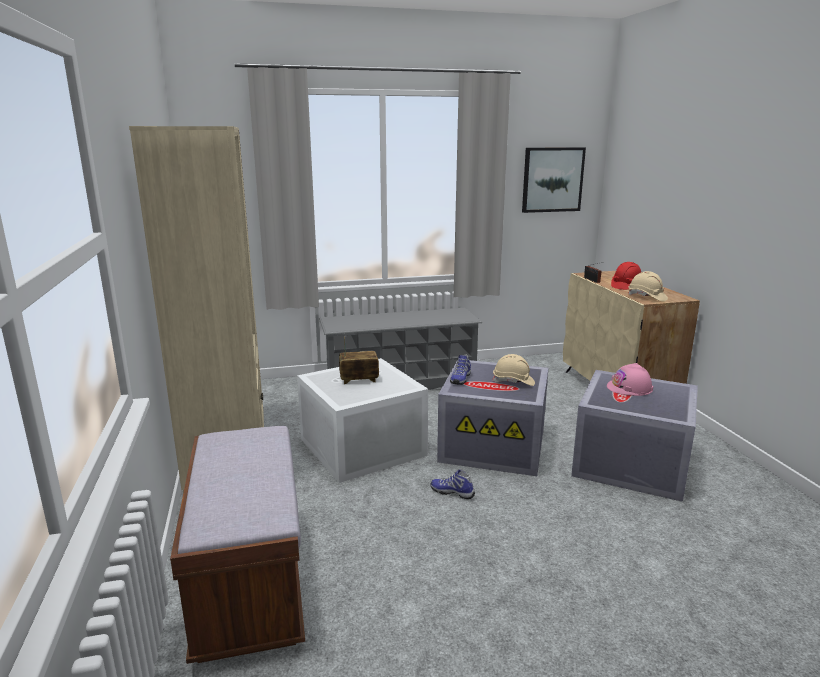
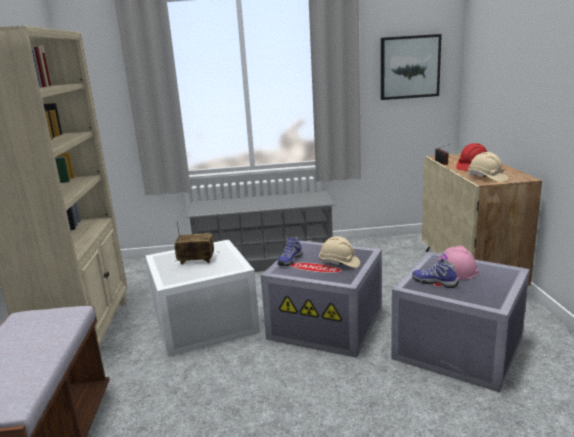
camera: 10 degrees right, 0 degrees up
shoe [430,469,475,499] -> shoe moved to [412,259,459,288]

